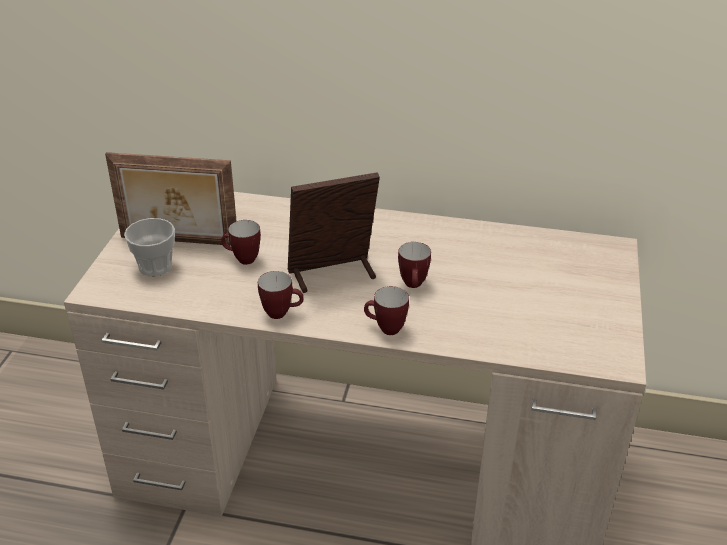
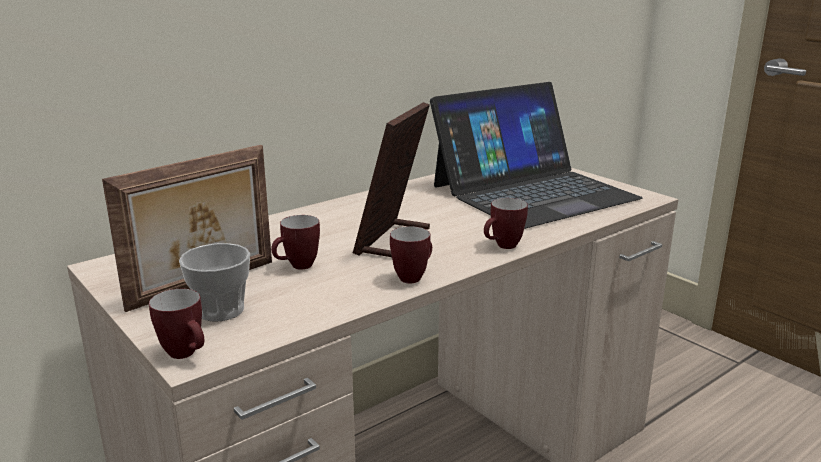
camera: 50 degrees left, 15 degrees down
mug [398,242,431,288] -> mug moved to [149,289,204,359]
none -> laptop [430,82,643,229]

